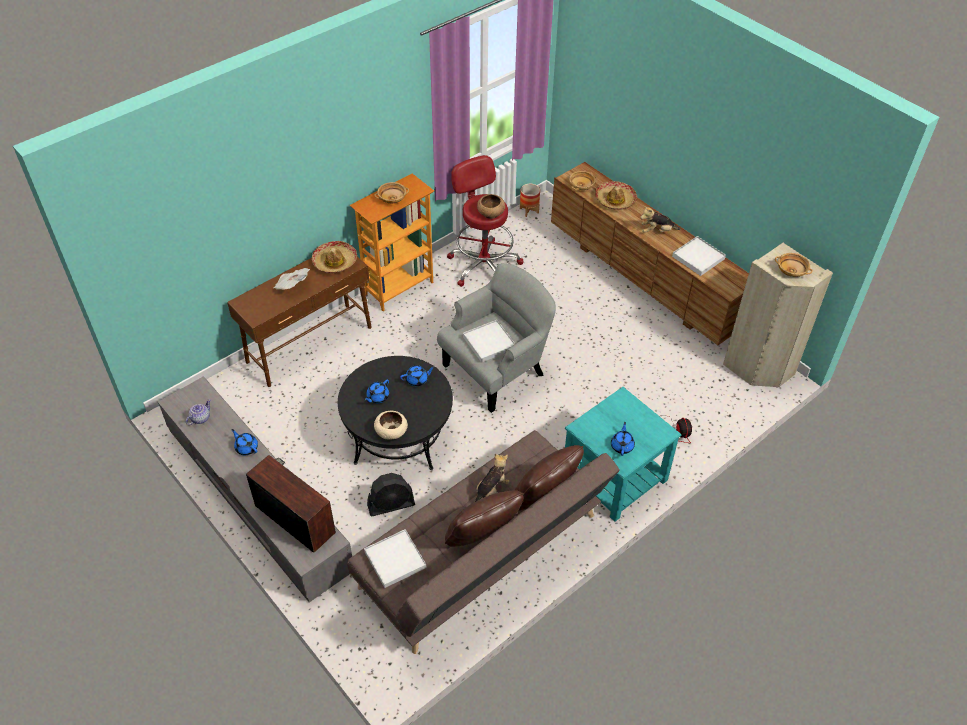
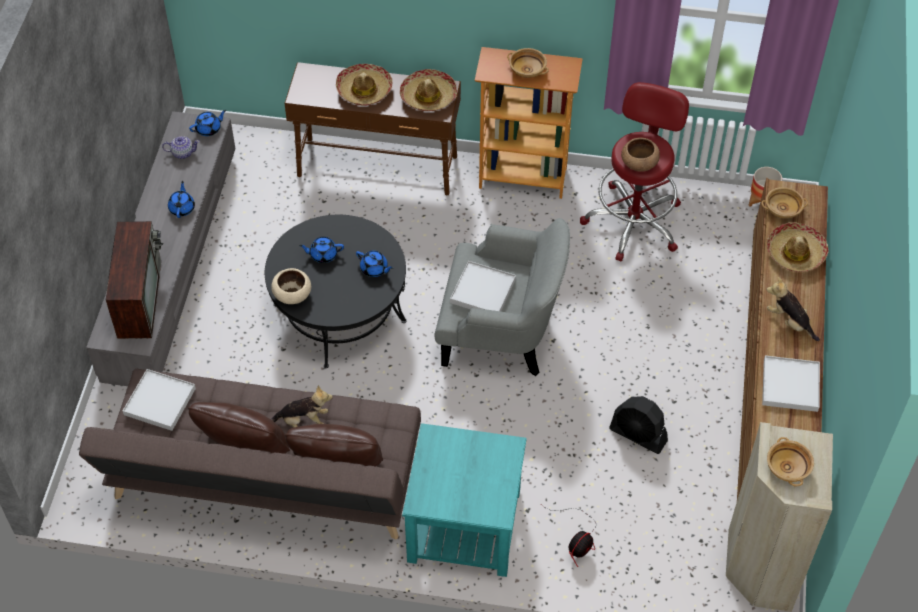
camera: 50 degrees right, 5 degrees up
newspaper [273,268,310,290] -> hat [336,64,392,106]
black fan [367,473,415,516] -> black fan moved to [609,396,668,454]
blue teapot [611,422,635,456] -> blue teapot moved to [189,110,226,136]

